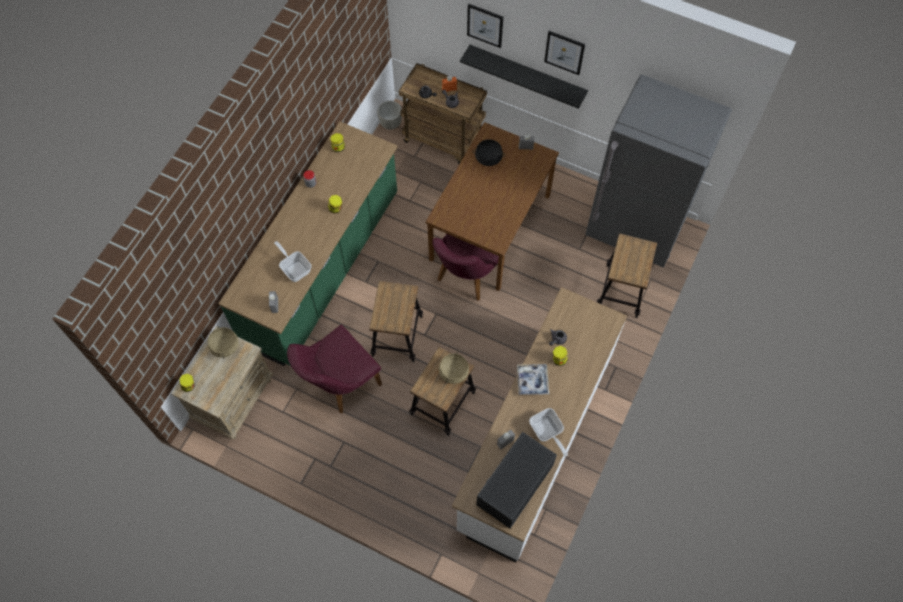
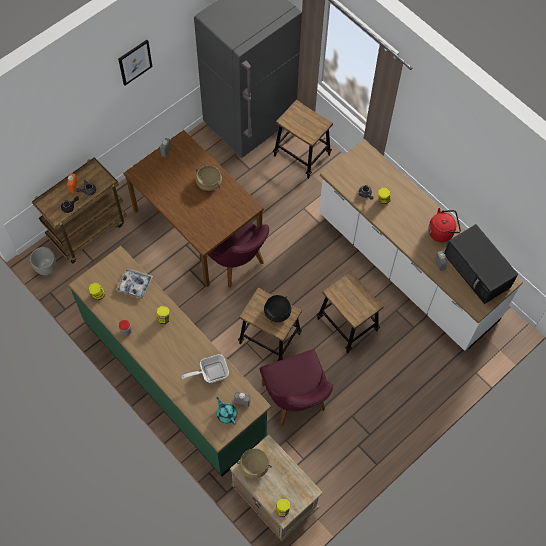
camera: 70 degrees left, 0 degrees up
beige cooking pot [438,351,469,384] -> beige cooking pot moved to [196,165,222,191]
black shelf [460,45,588,109] -> none
picture [467,4,503,48] -> none
black cooking pot [472,139,505,166] -> black cooking pot moved to [264,295,291,322]
tray [517,364,549,395] -> tray moved to [116,268,153,299]
frying pan [529,408,568,457] -> red kettle [428,208,461,242]
none -> turquoise teapot [217,397,237,425]

